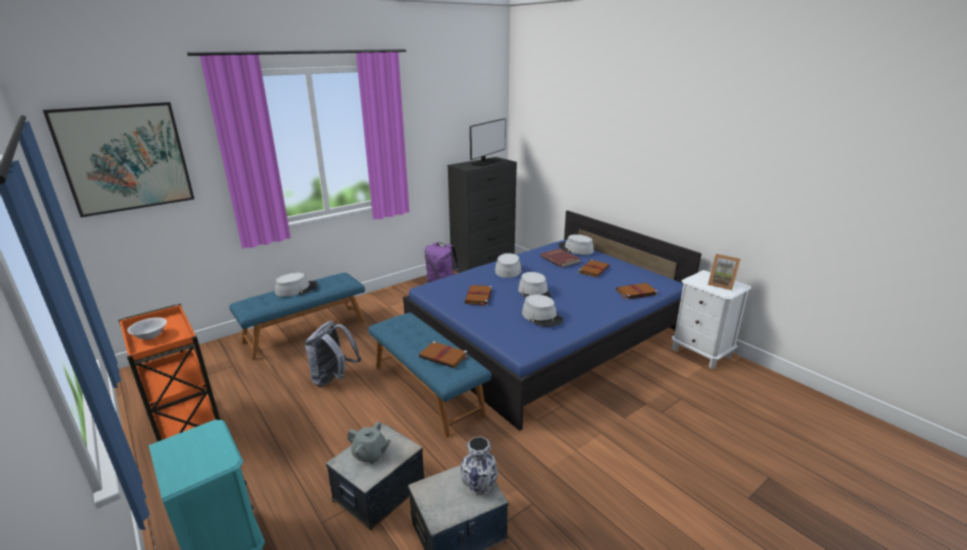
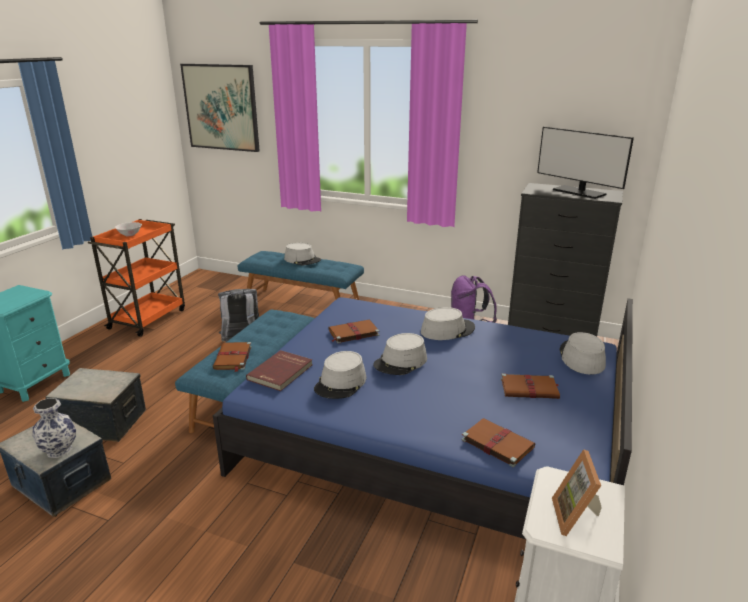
camera: 60 degrees right, 0 degrees up
grey teapot [347,422,391,464] -> none
monitor [470,118,506,167] -> monitor turned 45 degrees clockwise [537,127,634,199]
red book [540,248,580,268] -> red book moved to [246,350,312,391]

